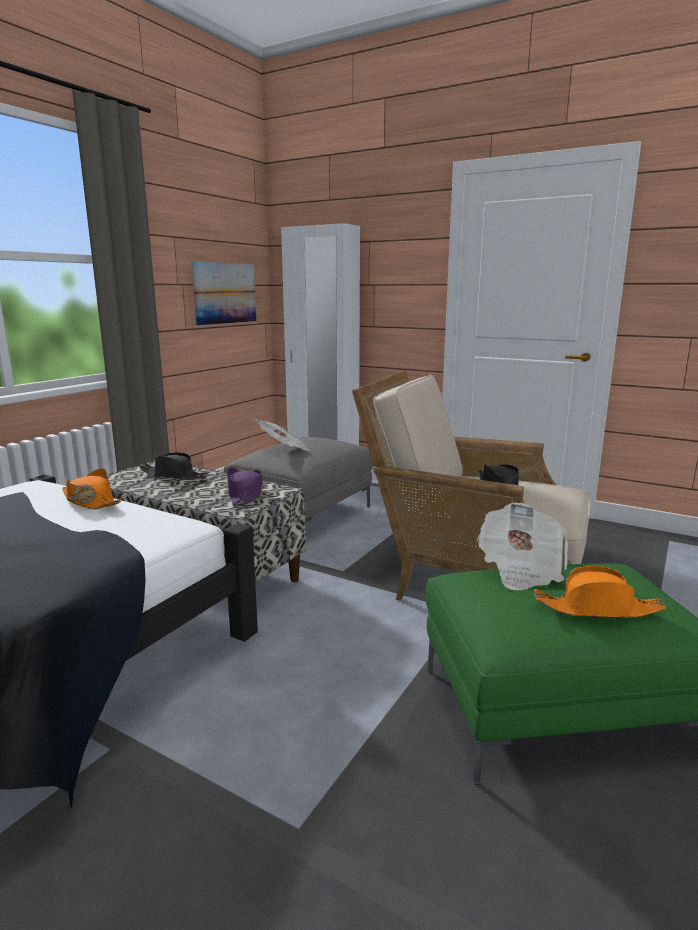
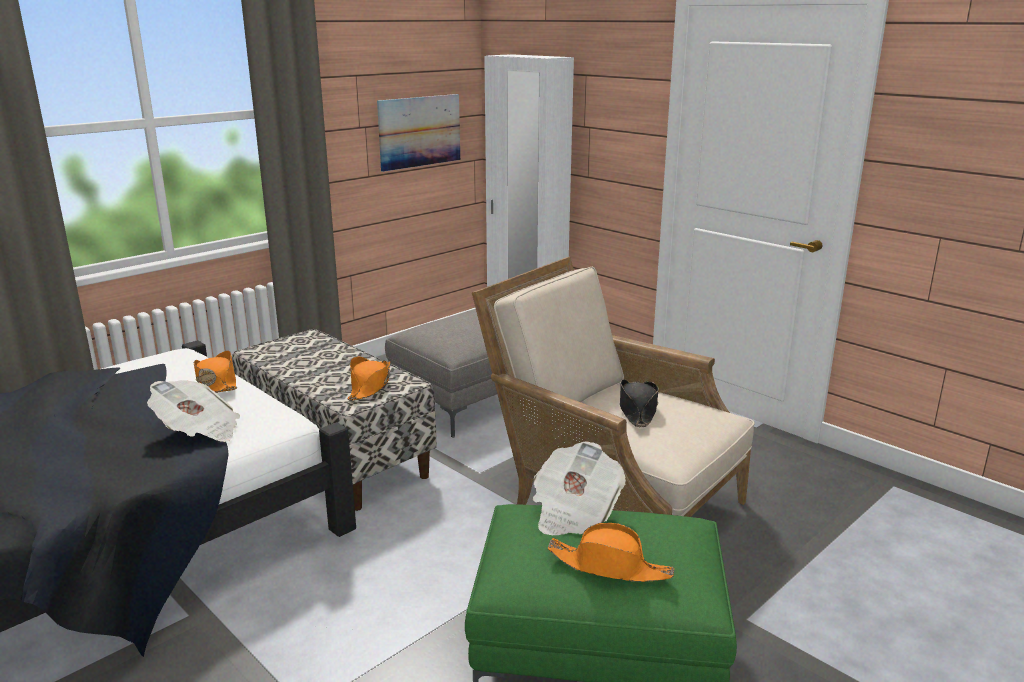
camera: 15 degrees right, 5 degrees up
black hat [139,452,209,480] -> none
purple hat [226,467,263,506] -> orange hat [347,356,390,400]
newspaper [255,419,309,451] -> newspaper moved to [147,380,240,442]

